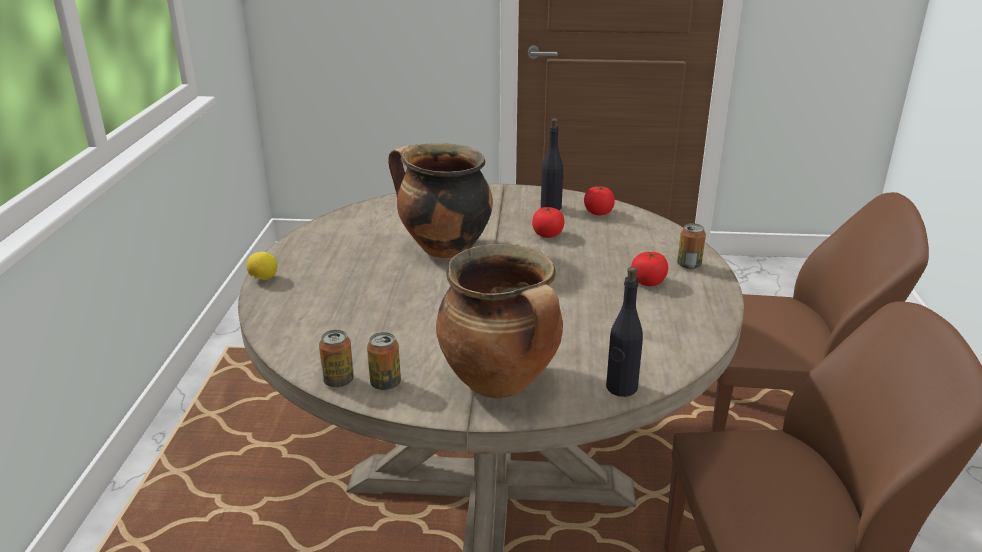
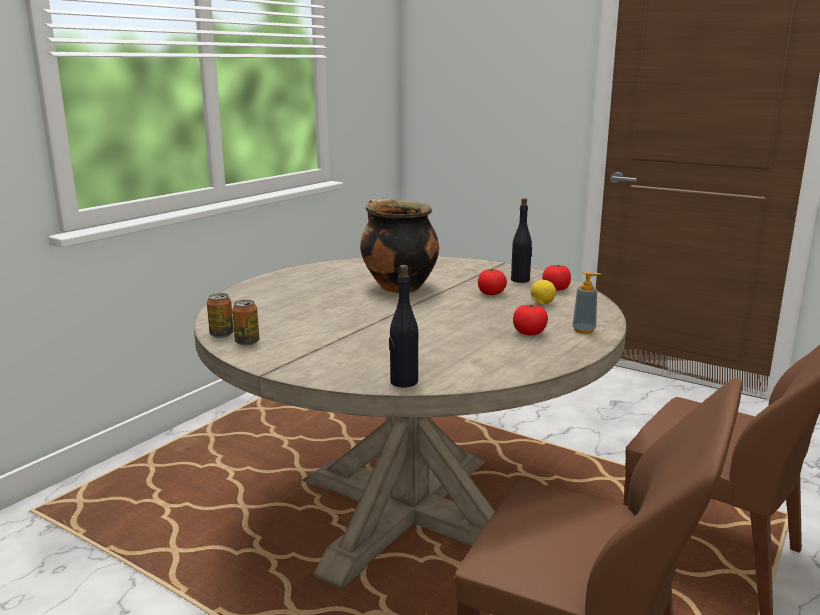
camera: 30 degrees right, 10 degrees down
lemon [247,252,277,280] -> lemon moved to [531,280,556,304]
cooking pot [436,244,563,399] -> none
can [677,223,706,269] -> soap dispenser [572,272,601,334]

